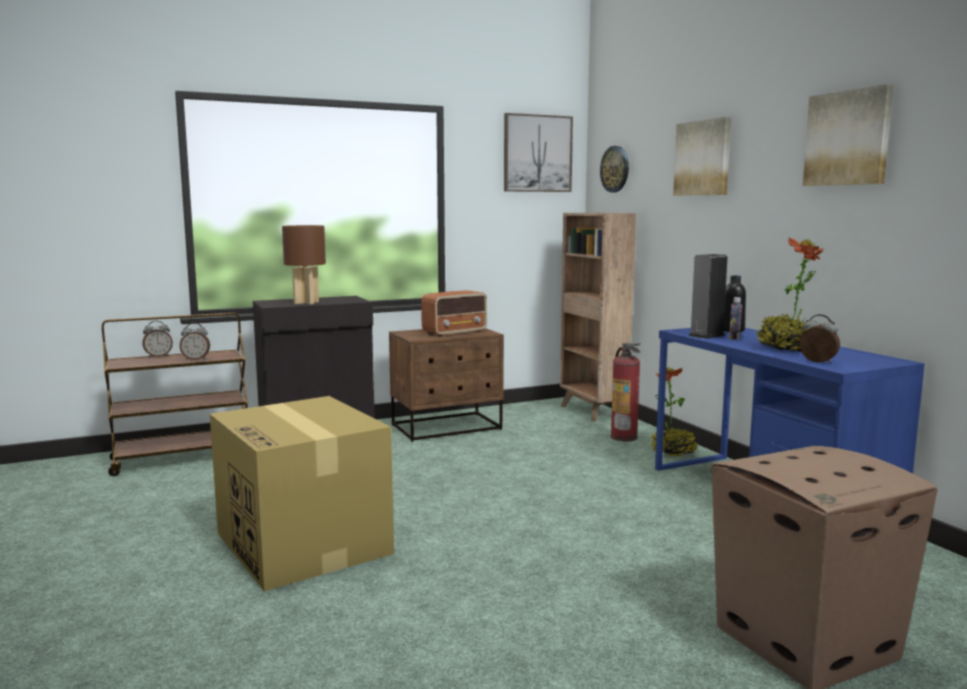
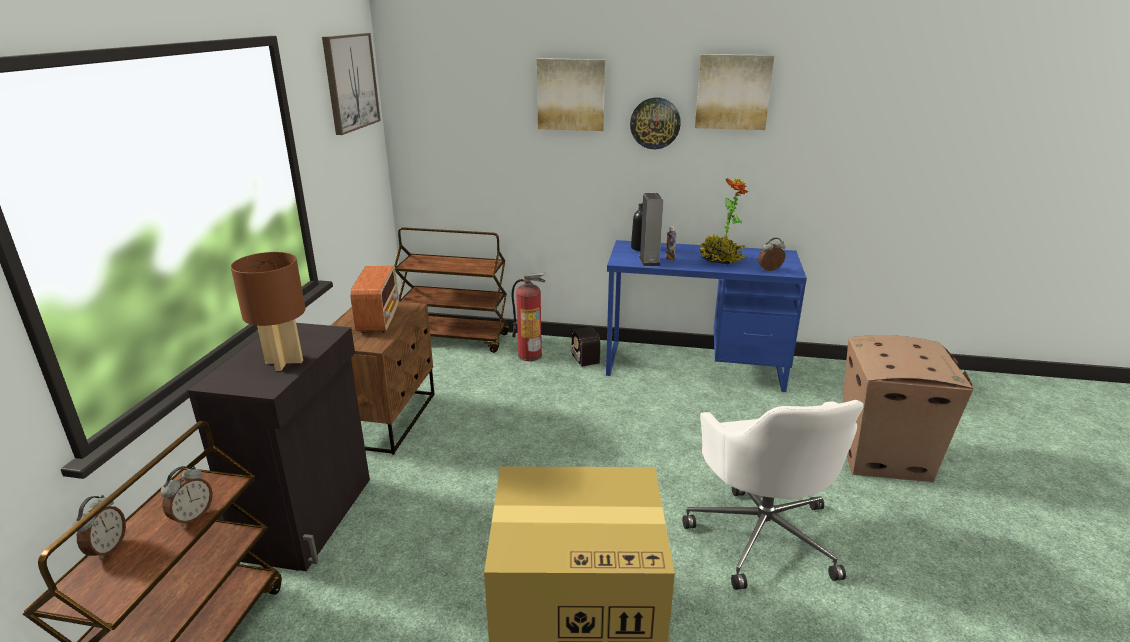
camera: 55 degrees left, 15 degrees up
brown bookcase [560,213,636,421] -> brown cart [394,227,509,353]
wall clock [600,146,629,192] -> wall clock moved to [630,97,681,149]
potted plant [650,367,698,457] -> radio [567,327,601,367]
none -> white office chair [682,400,864,590]

